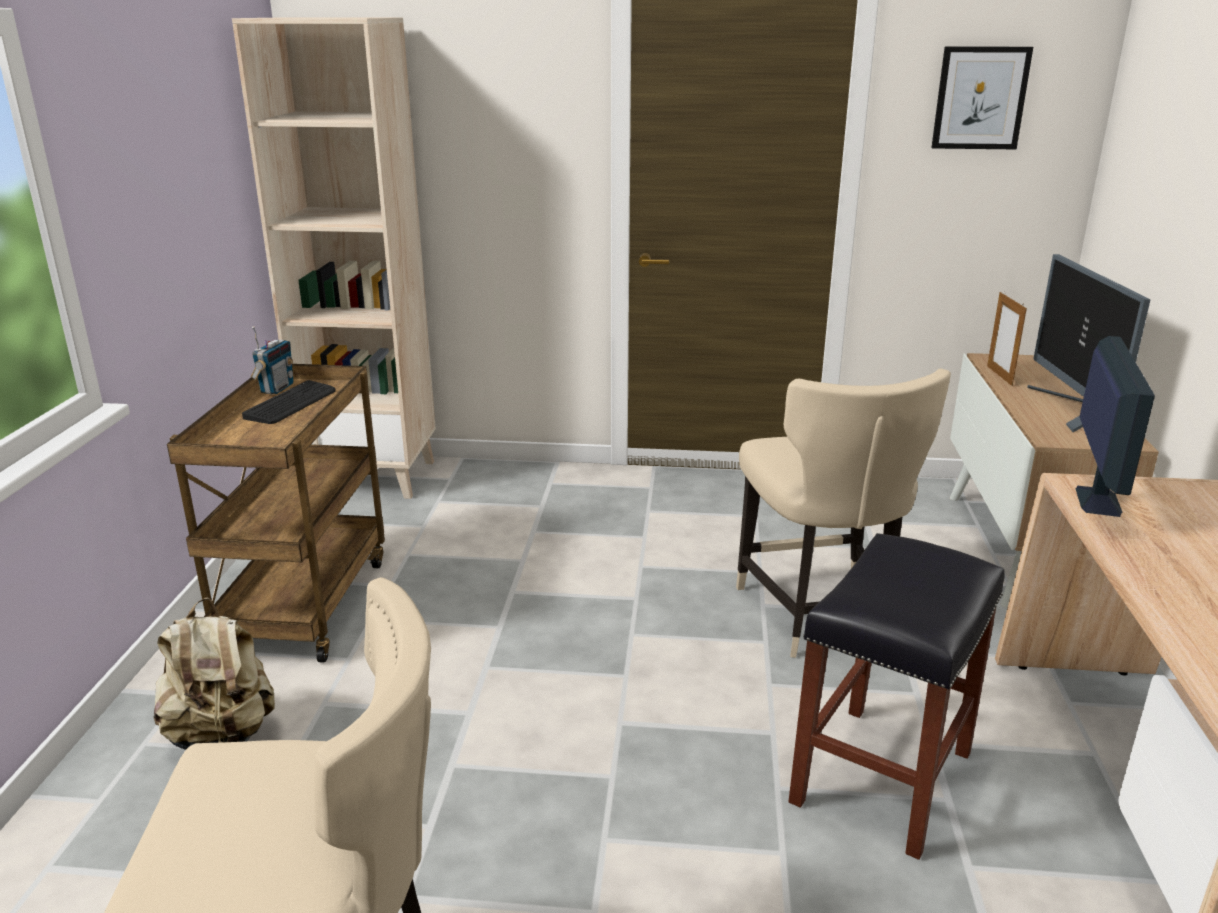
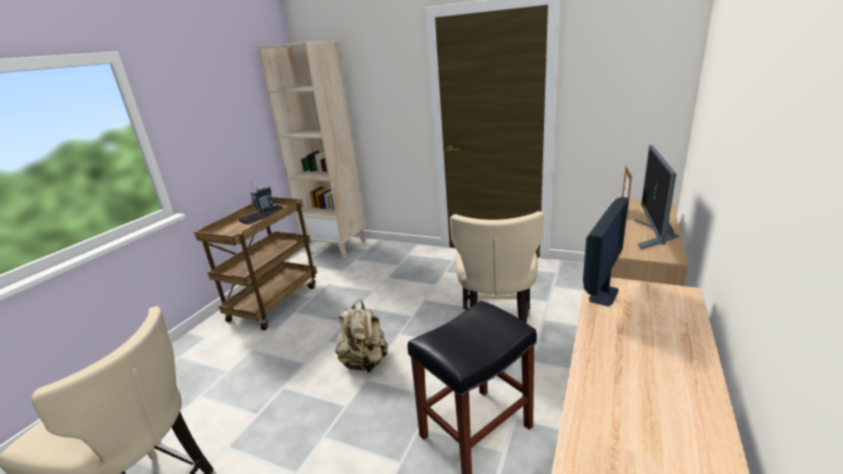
camera: 20 degrees right, 0 degrees up
beige backpack [153,598,275,750] -> beige backpack moved to [336,300,388,373]
picture [931,46,1033,149] -> none

